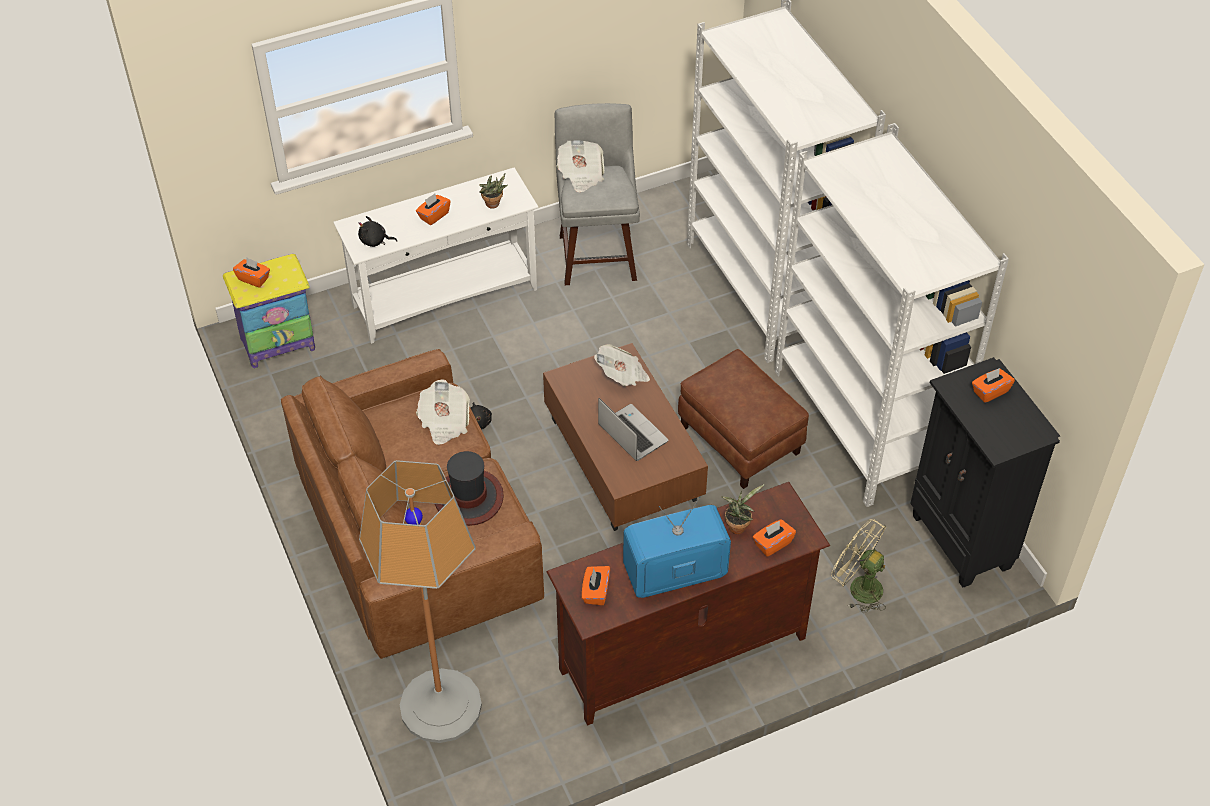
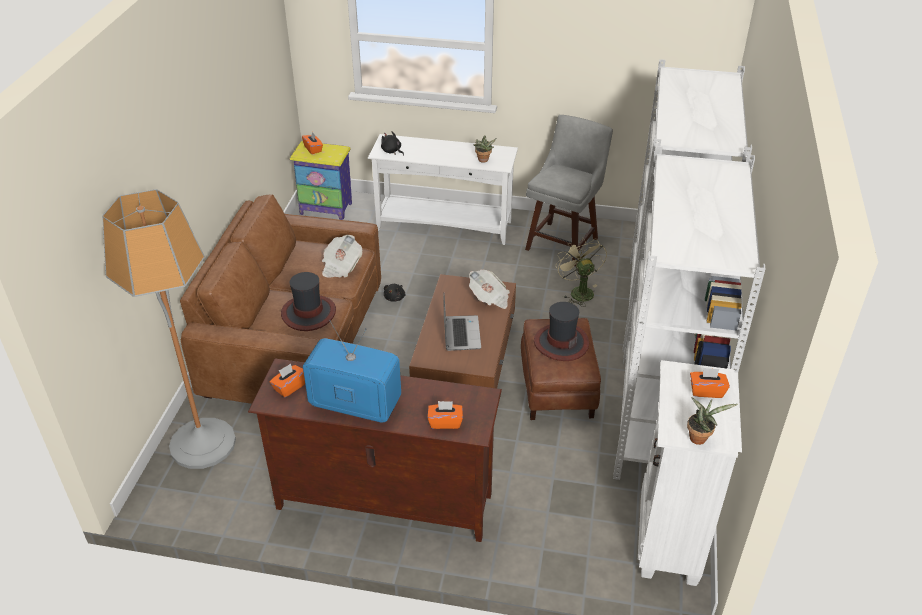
camera: 35 degrees right, 10 degrees down
orange tissue box [416,194,451,225] -> none
newspaper [557,141,604,193] -> none
potted plant [721,484,765,534] -> potted plant moved to [687,397,738,445]
beige fan [831,519,886,613] -> beige fan moved to [555,238,607,307]
black cabinet [910,357,1060,587] -> white cabinet [638,360,742,586]
none -> hat [534,302,589,361]

